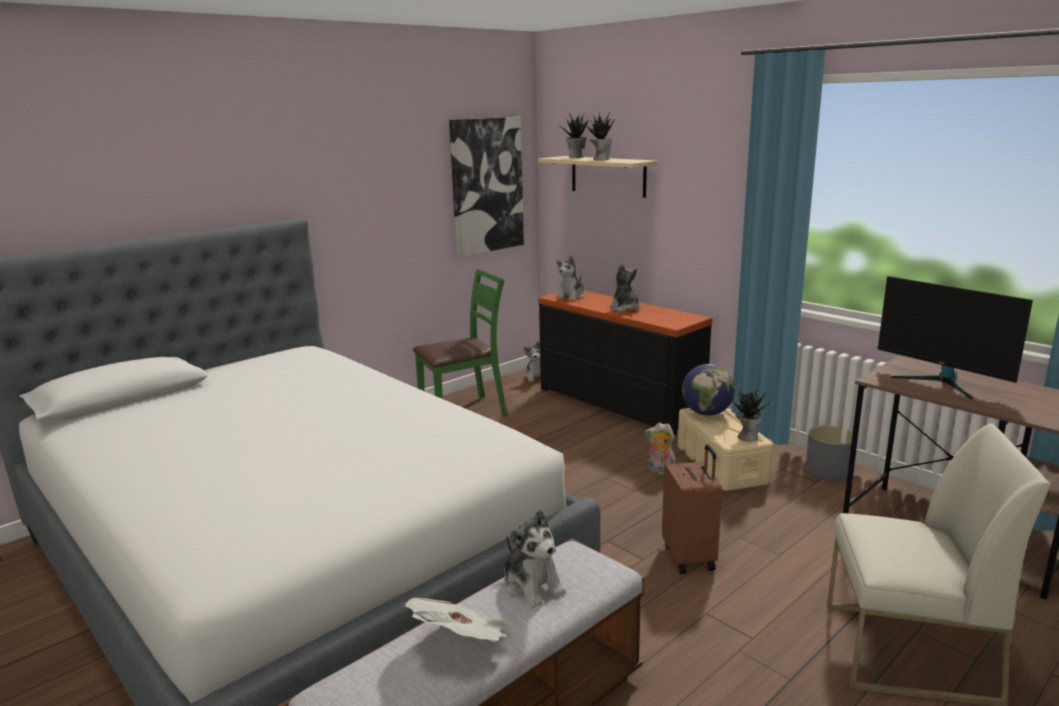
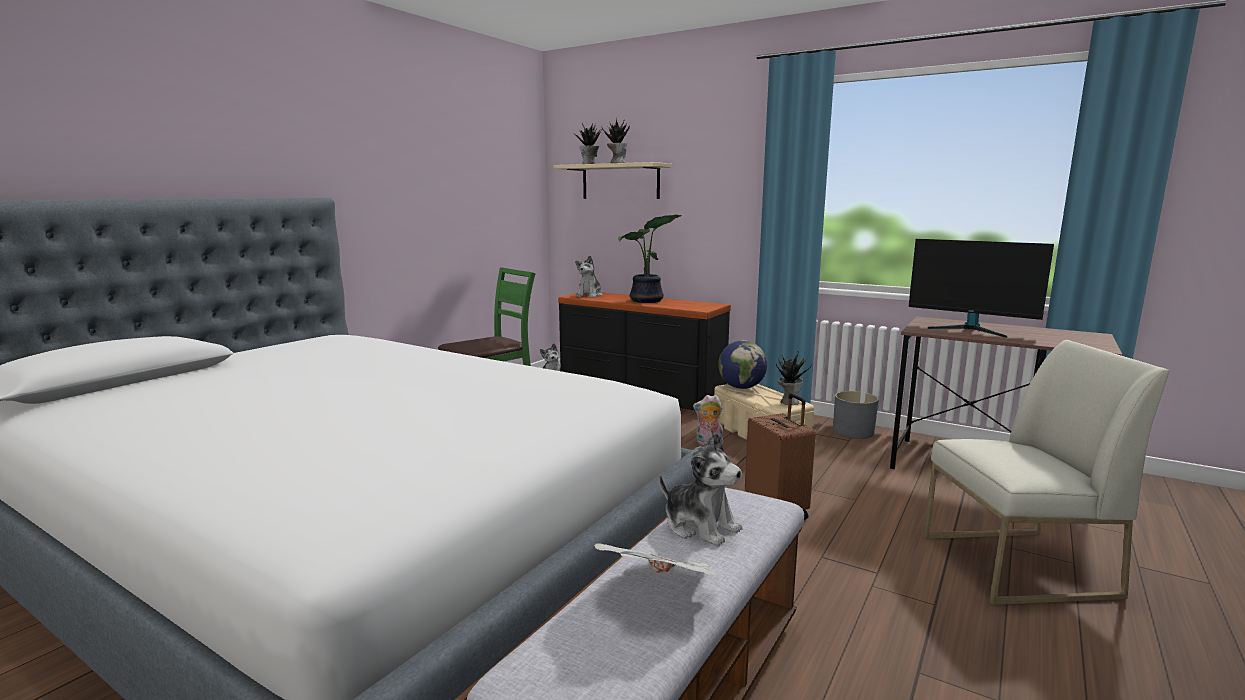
camera: 15 degrees left, 5 degrees down
picture [449,117,524,257] -> none
plush toy [610,263,640,312] -> potted plant [618,215,681,303]

